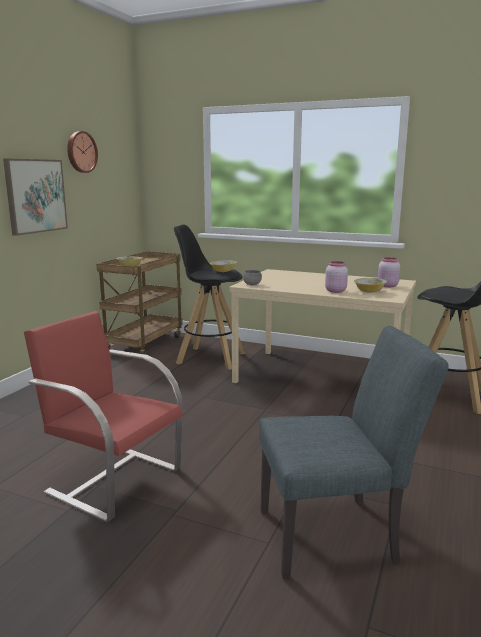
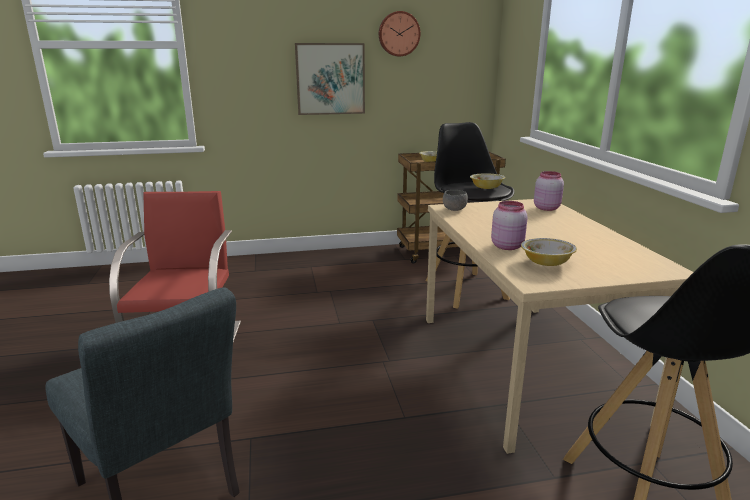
camera: 55 degrees right, 5 degrees up
pink jar [378,257,400,287] -> pink jar moved to [534,171,564,211]

